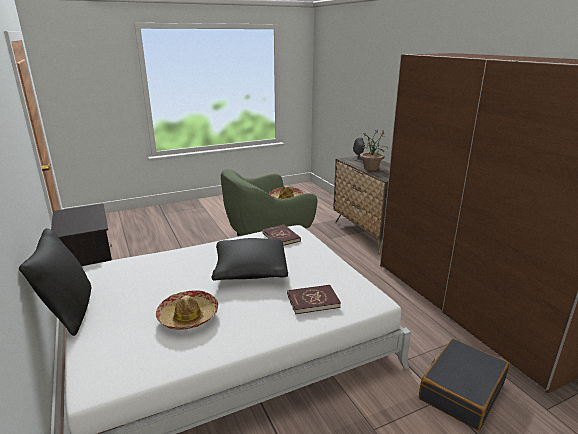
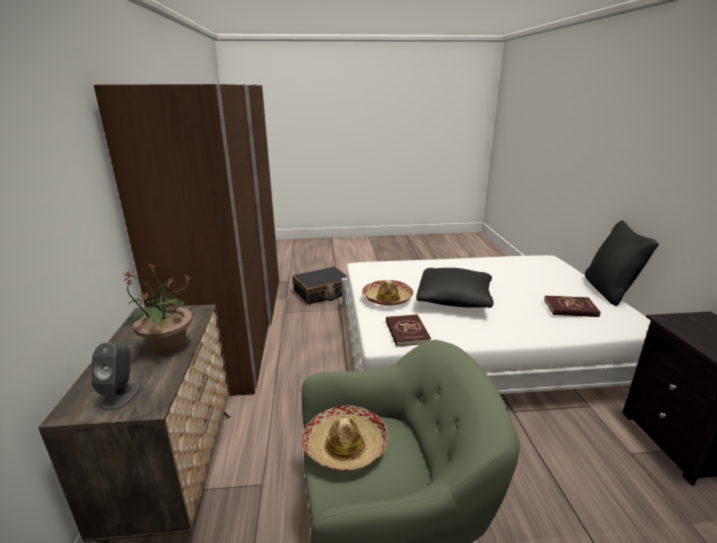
camera: 160 degrees left, 0 degrees up
hat [156,290,219,330] -> hat moved to [362,280,413,306]
red book [287,285,341,314] -> red book moved to [544,295,601,317]

